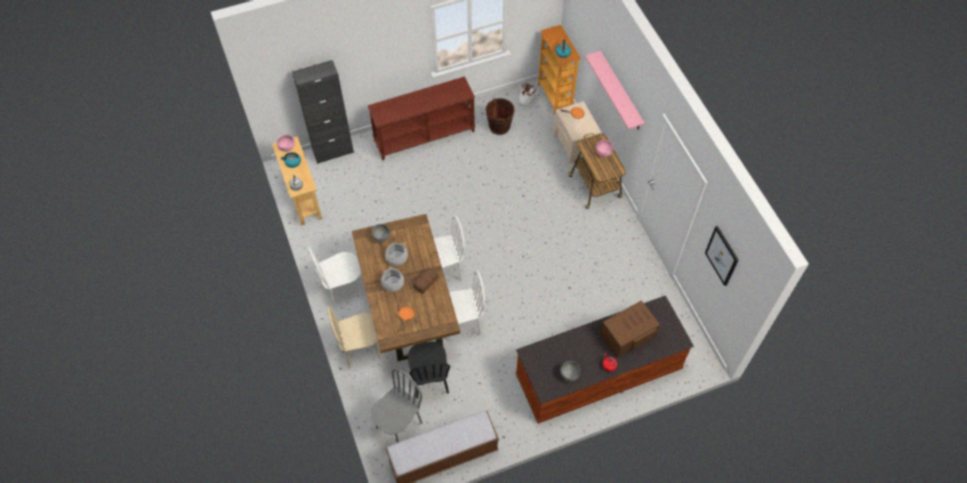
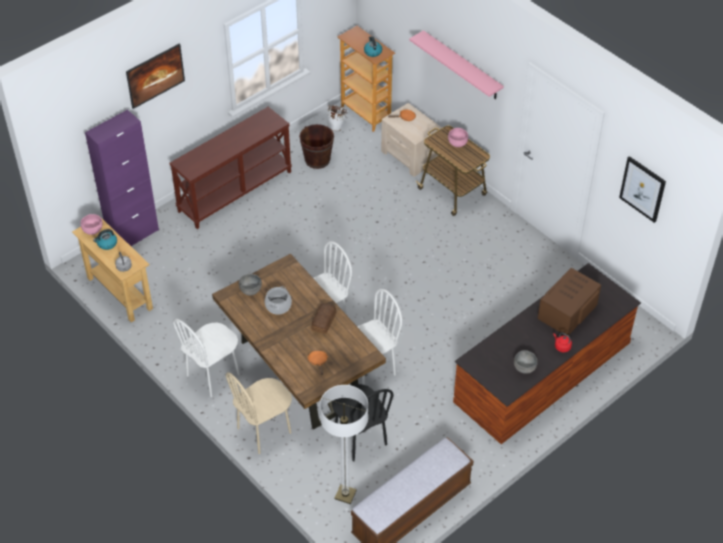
camera: 20 degrees left, 10 degrees down
black cabinet [292,60,354,164] -> purple cabinet [85,110,159,246]
grey chair [370,369,423,443] -> floor lamp [320,385,368,504]
cooking pot [381,267,404,292] -> none
none -> picture [126,44,185,109]

